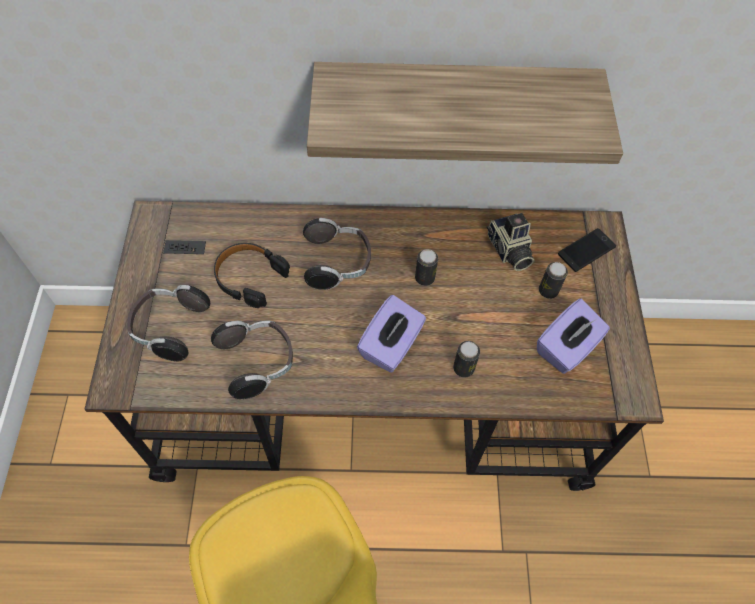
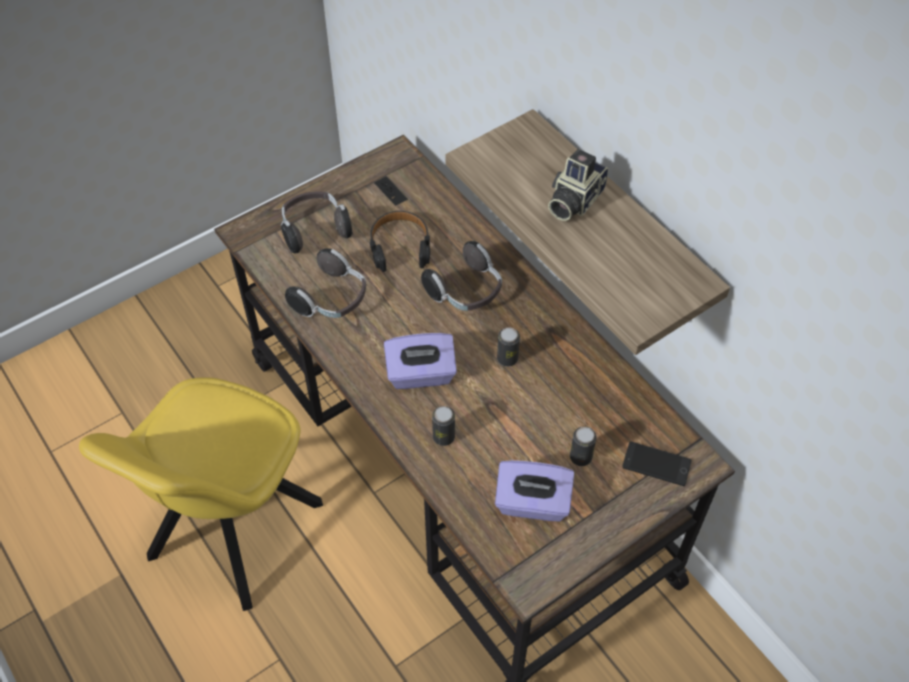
camera: 55 degrees right, 5 degrees down
camera [487,213,534,271] -> camera moved to [548,149,609,221]

